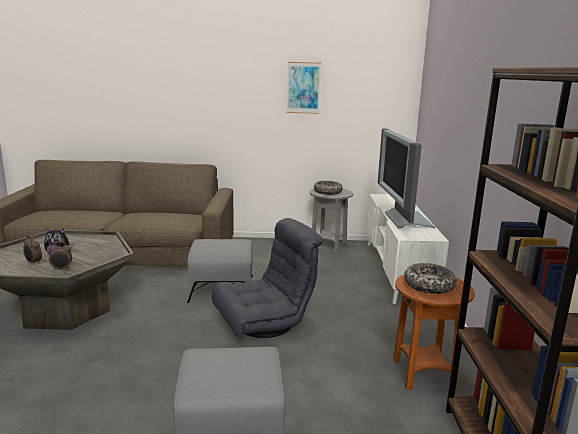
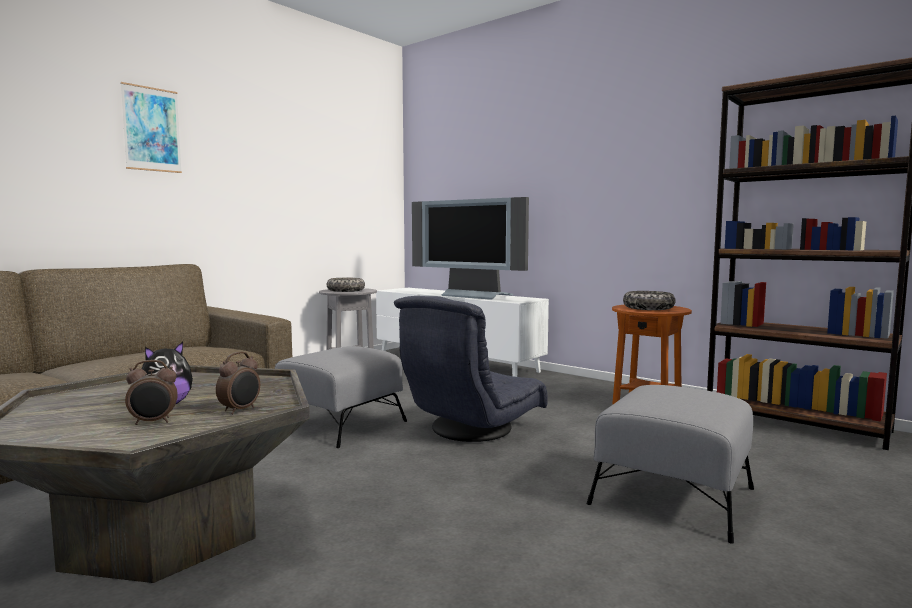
camera: 50 degrees left, 10 degrees down
grey armchair [212,218,323,339] -> grey armchair turned 150 degrees counterclockwise [394,296,548,442]
picture [287,62,321,114] -> picture moved to [120,82,182,173]

